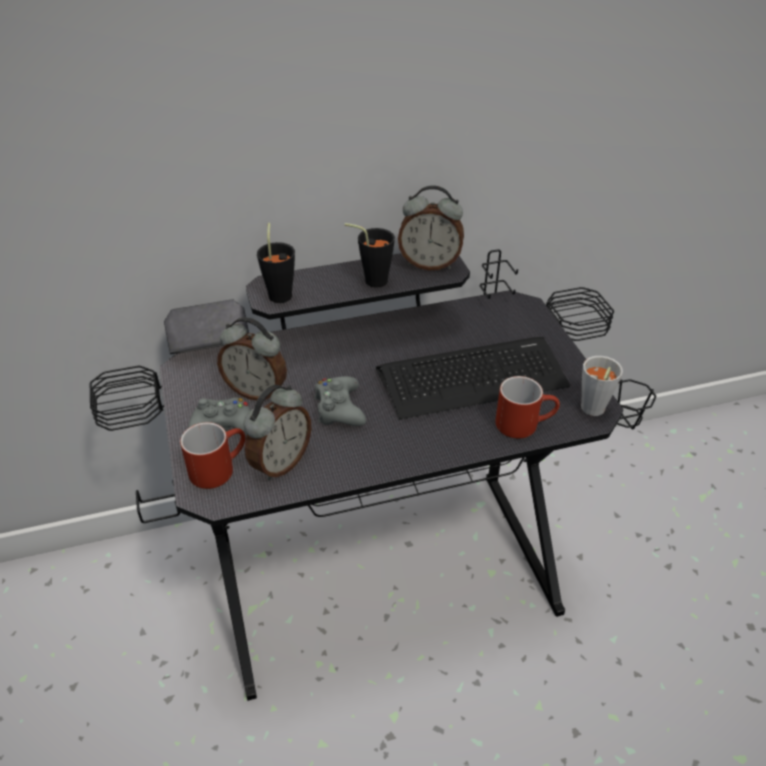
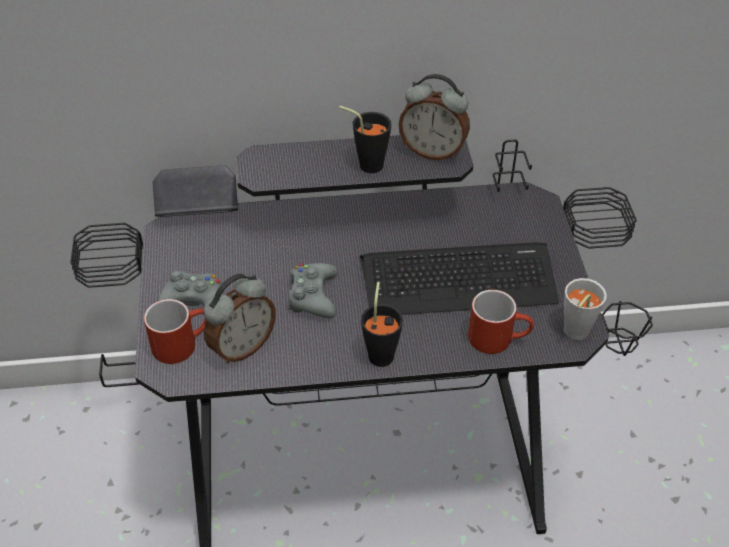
camera: 10 degrees right, 5 degrees up
alarm clock [217,317,287,400] -> none
black cup [257,223,295,303] -> black cup moved to [361,282,403,367]

